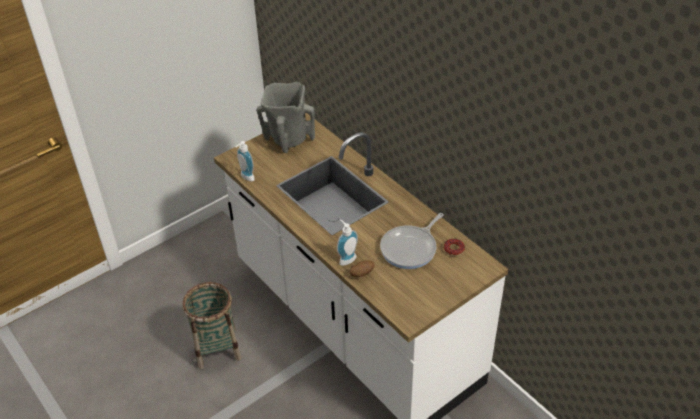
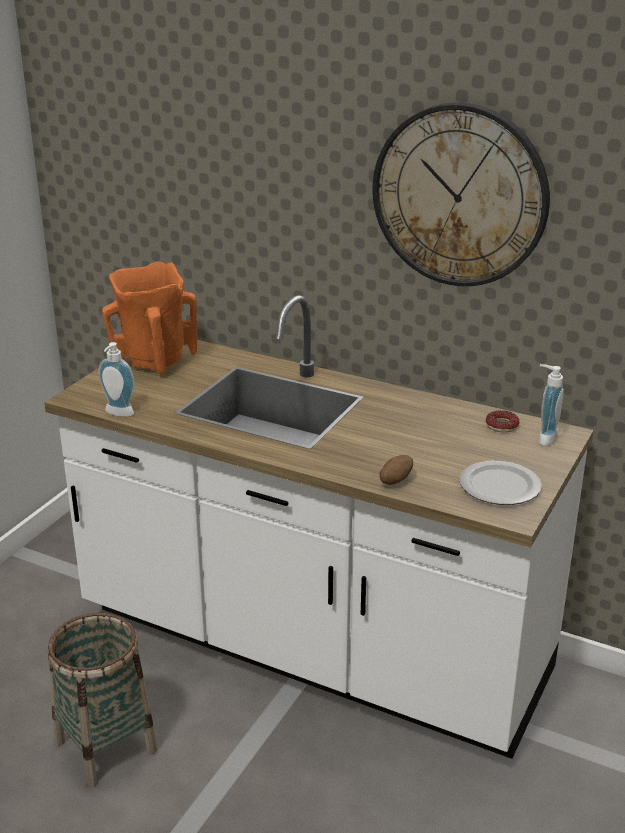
camera: 25 degrees left, 15 degrees down
grey vase [257,82,315,153] -> orange vase [102,262,197,375]
soap dispenser [337,219,358,266] -> soap dispenser moved to [539,364,564,446]
frying pan [380,213,444,269] -> none
none -> wall clock [372,103,550,286]
none -> plate [459,461,542,505]

